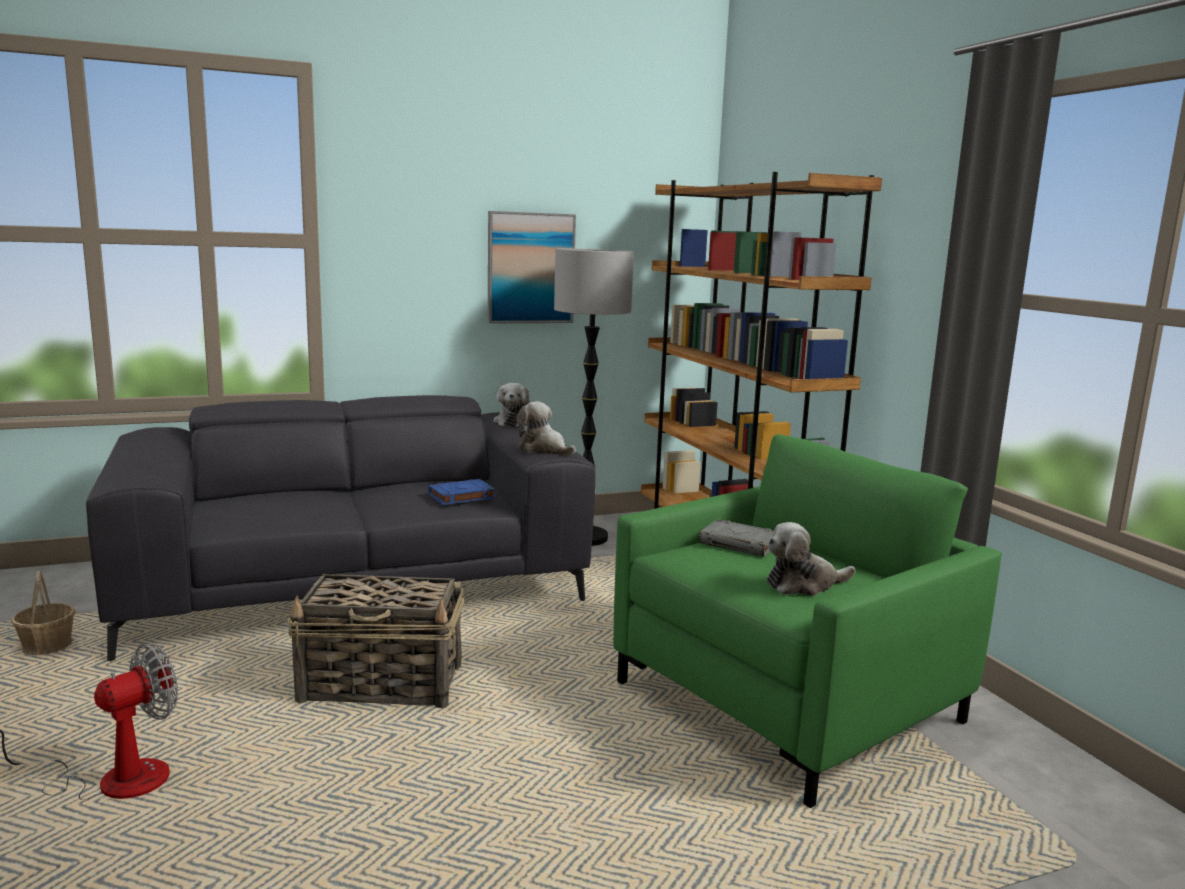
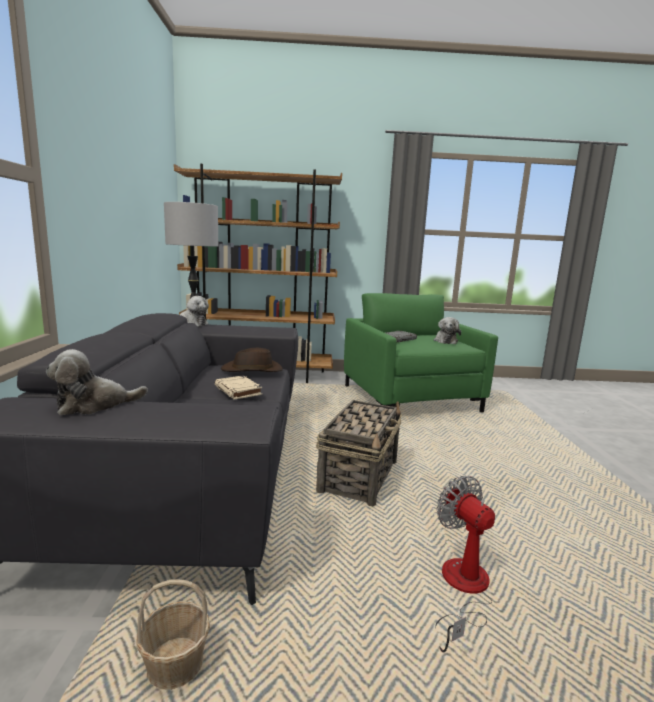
camera: 70 degrees left, 0 degrees up
blue book [428,479,495,505] -> brown hat [221,348,283,372]
picture [488,211,576,323] -> none
plush toy [517,401,576,456] -> plush toy moved to [46,349,148,415]
none -> beige book [215,375,262,400]

